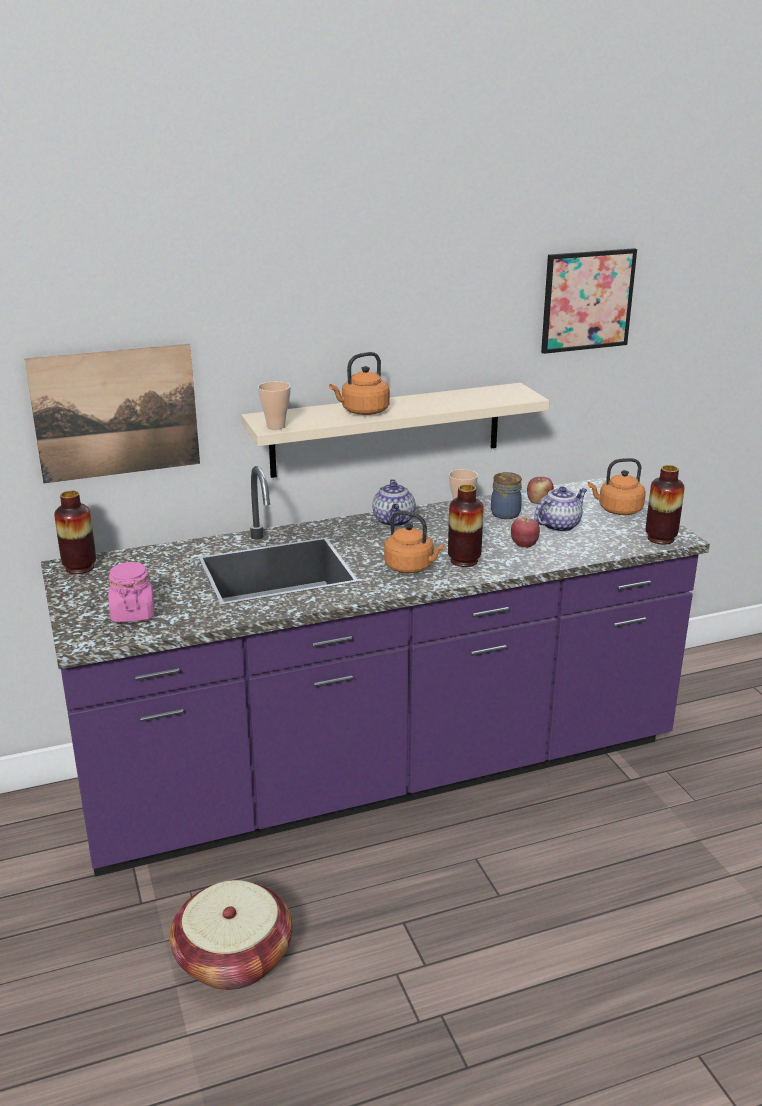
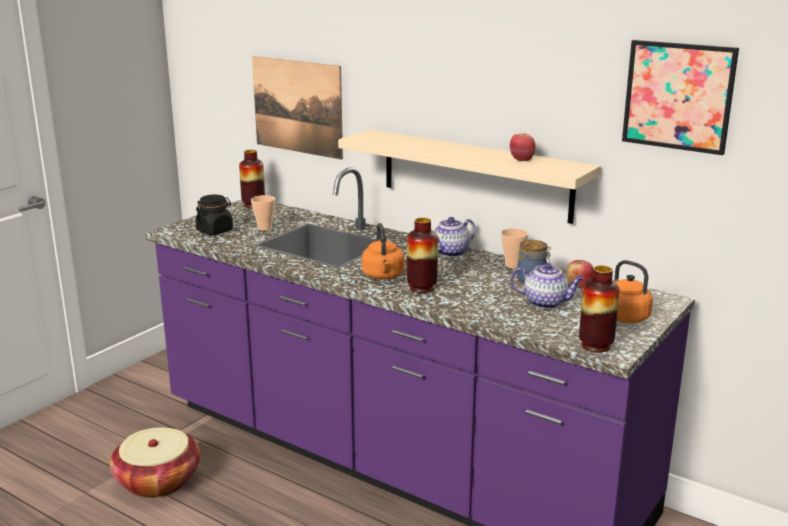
camera: 55 degrees right, 5 degrees down
pink jar [108,562,154,622] -> black jar [195,195,233,235]
cup [258,382,291,430] -> cup moved to [251,195,275,231]
orange kettle [329,352,390,415] -> none
apple [511,517,540,548] -> apple moved to [510,133,536,161]

